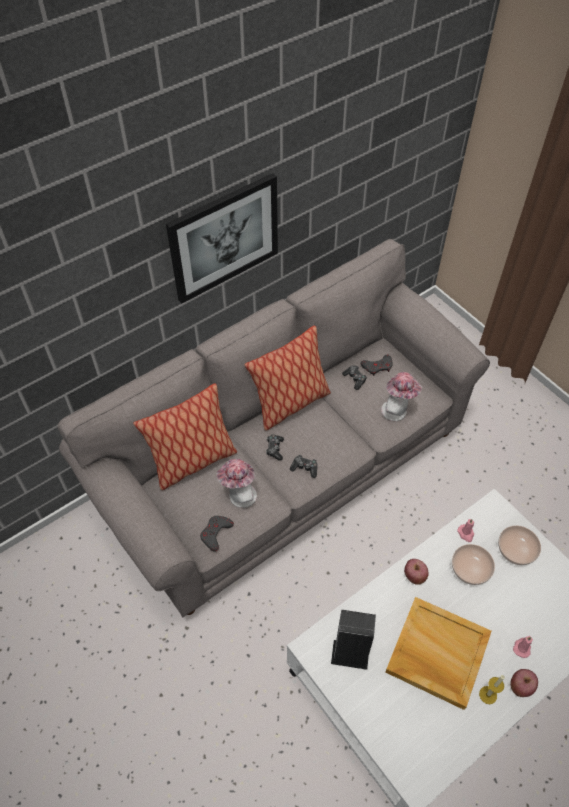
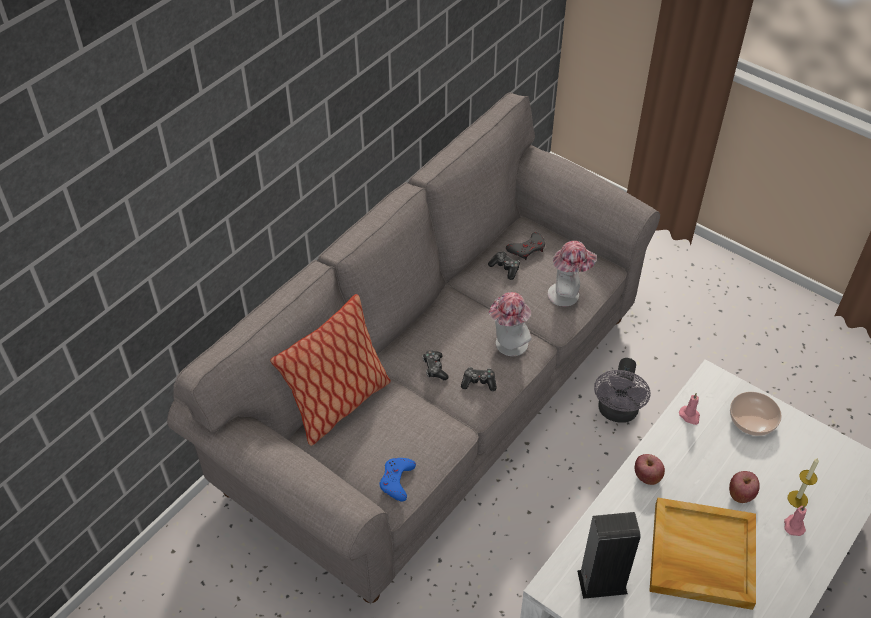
camera: 15 degrees left, 5 degrees down
picture [166,173,278,303] -> none
grey game controller [200,516,234,552] -> blue game controller [379,458,416,501]
hat [216,459,257,508] -> hat moved to [489,292,532,356]
pillow [244,326,331,431] -> none
bowl [452,544,495,585] -> none
candle [479,675,505,704] -> candle moved to [787,458,819,508]
apple [510,669,538,697] -> apple moved to [729,471,760,503]
none -> grey fan [594,358,651,423]

